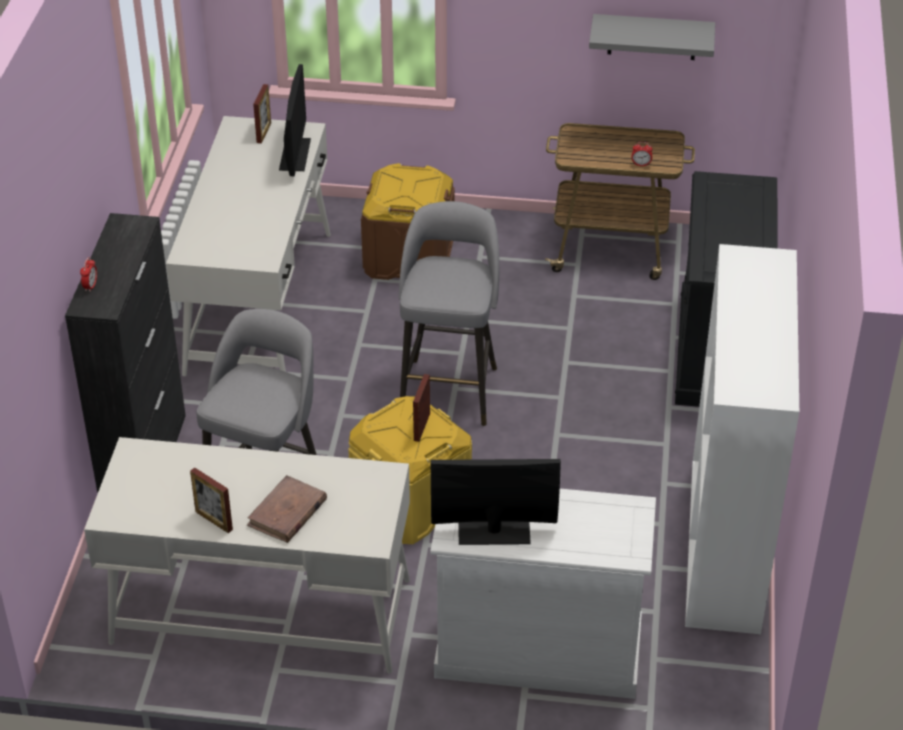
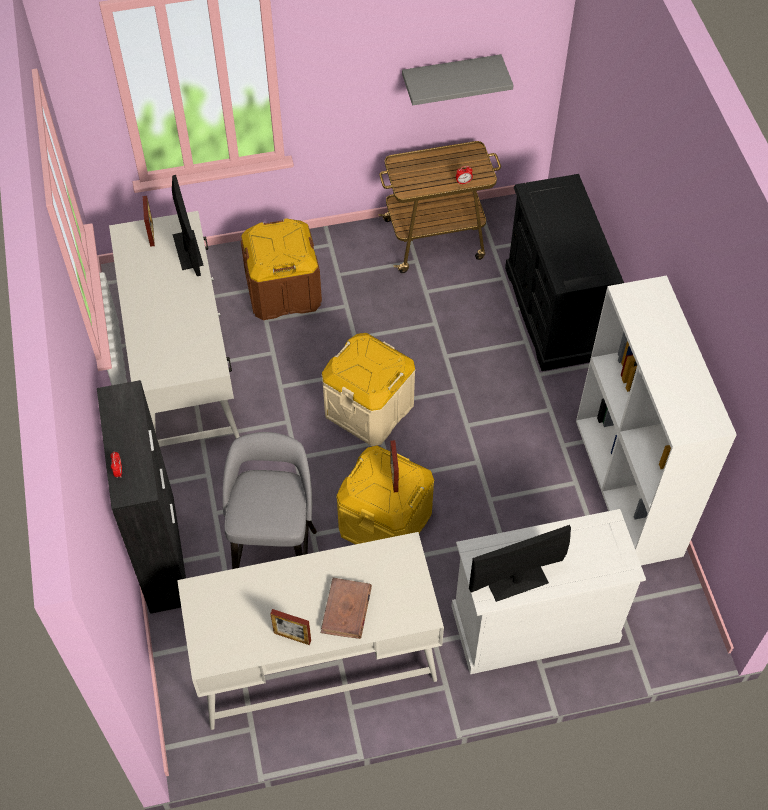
camera: 20 degrees left, 15 degrees up
grey stool [399,201,499,426] -> beige storage box [322,333,415,446]

